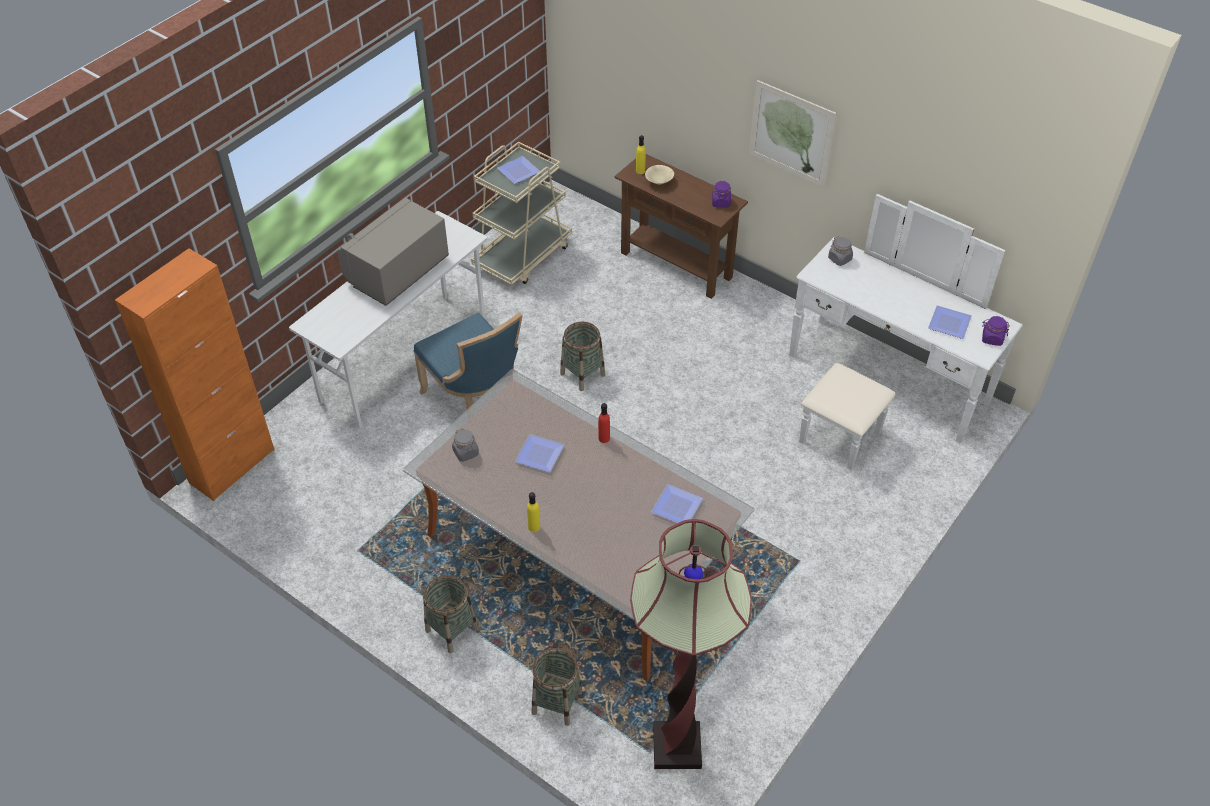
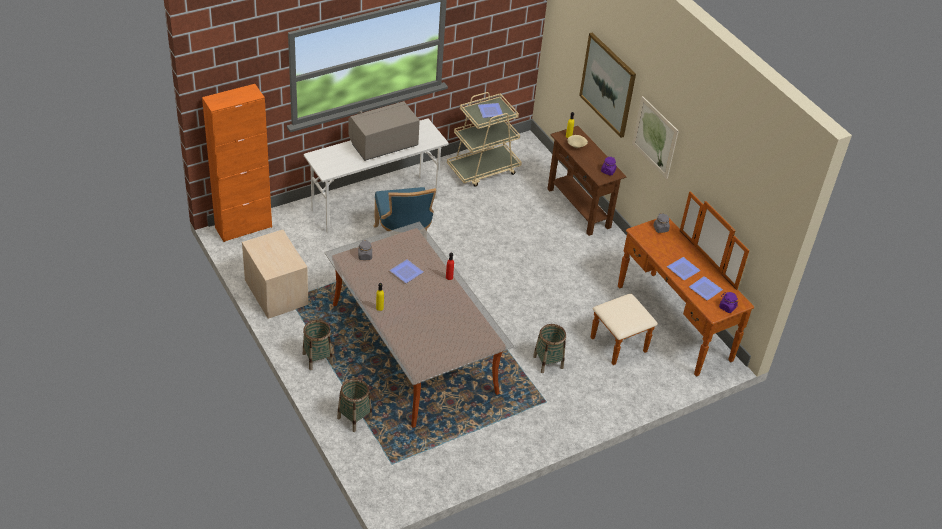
camera: 20 degrees right, 5 degrees down
basket [560,322,605,391] -> basket moved to [533,324,566,373]
floor lamp [630,519,752,769] -> none
plate [651,484,703,523] -> plate moved to [667,257,701,280]
white dresser [789,194,1023,470] -> brown dresser [591,191,754,377]
none -> beige nightstand [242,230,309,319]
none -> picture [579,33,636,138]

